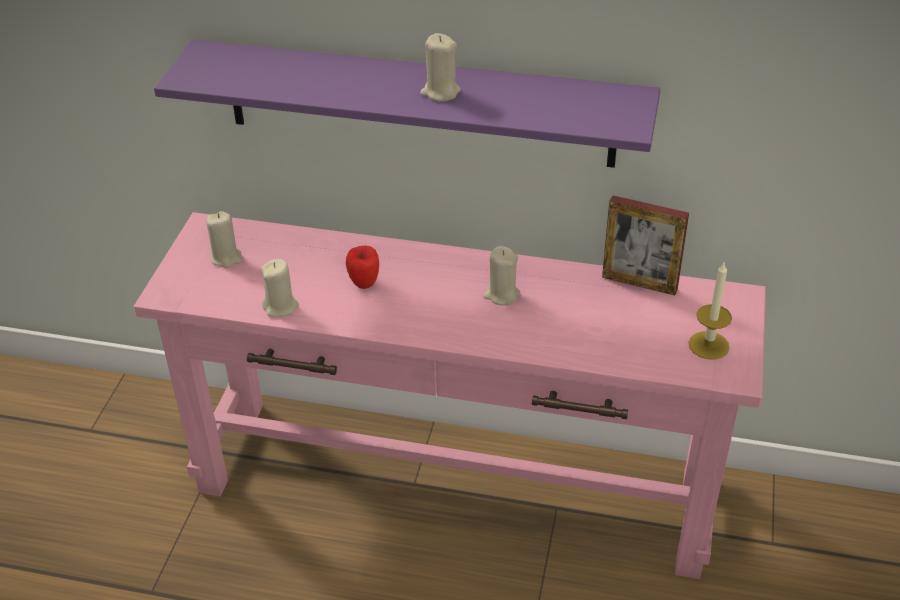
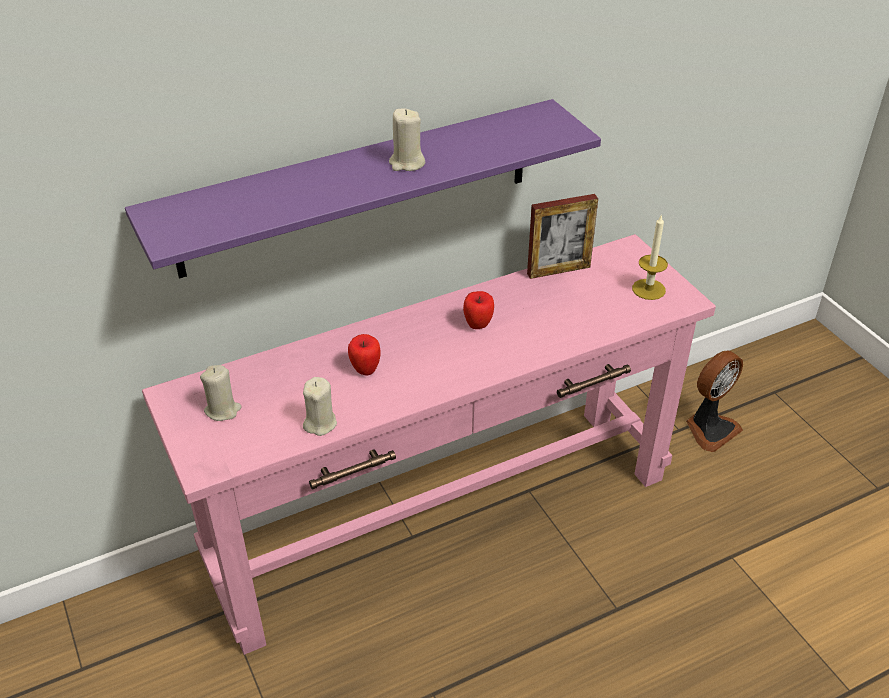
camera: 40 degrees left, 0 degrees up
beige candle [484,246,520,306] -> apple [463,291,494,329]
none -> fan [686,350,743,452]

